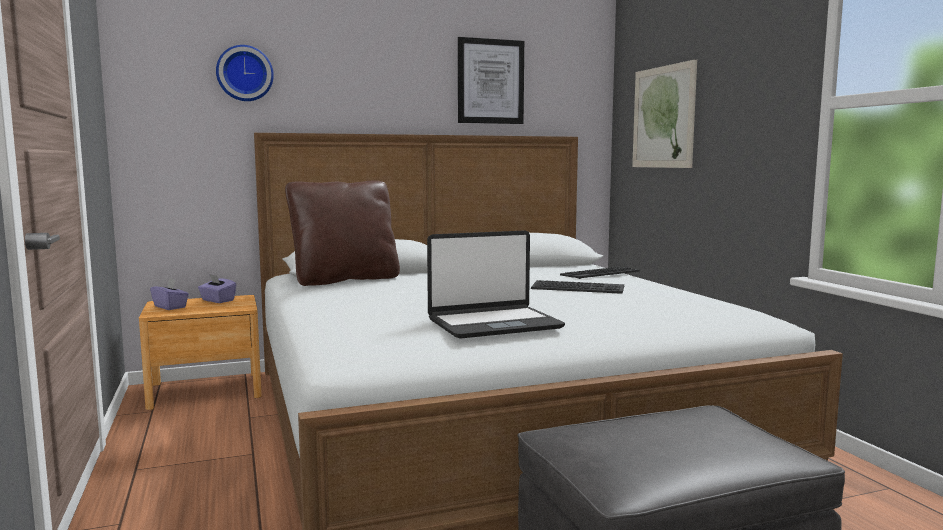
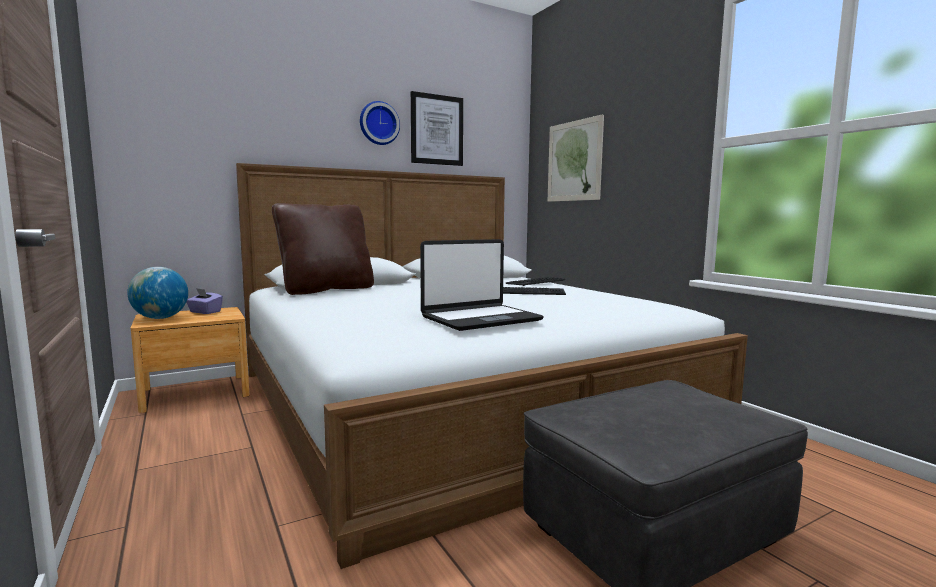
camera: 10 degrees left, 0 degrees up
purple tissue box [150,278,189,310] -> globe [127,267,188,319]
wall clock [216,45,274,101] -> wall clock moved to [360,101,400,145]

